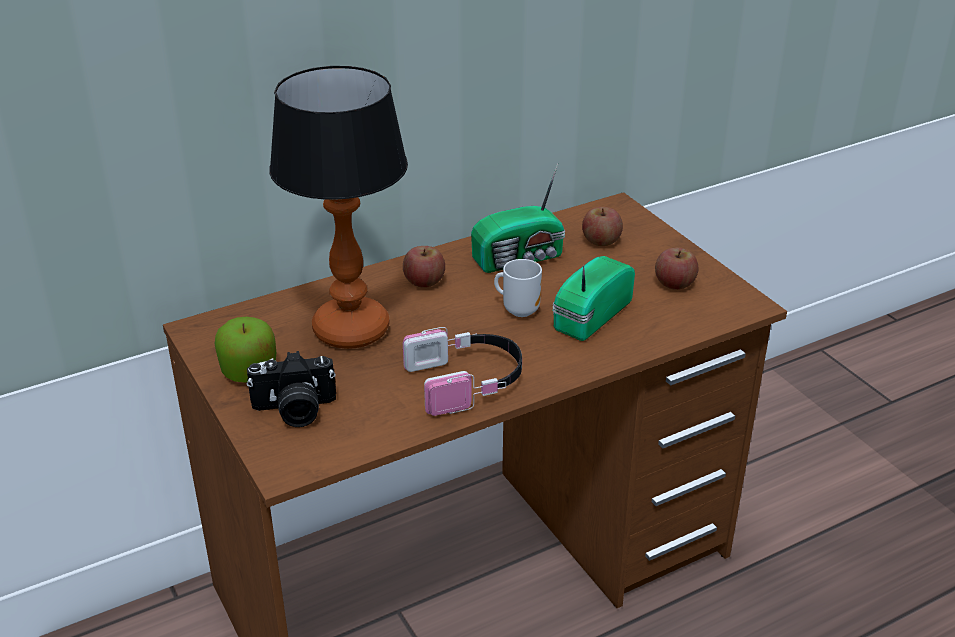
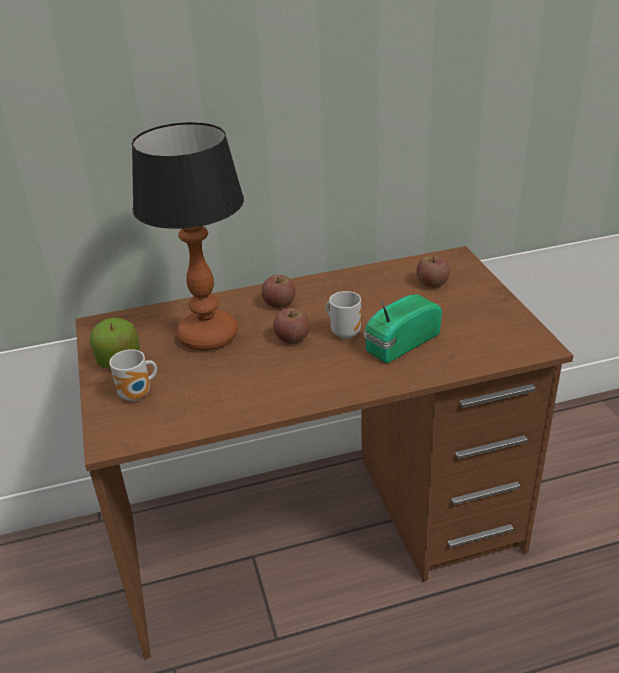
camera: 15 degrees right, 0 degrees up
camera [246,351,336,427] -> mug [109,349,157,401]
headphones [403,327,522,416] -> none
radio [471,163,565,273] -> none
apple [655,248,698,290] -> apple moved to [273,308,310,344]

